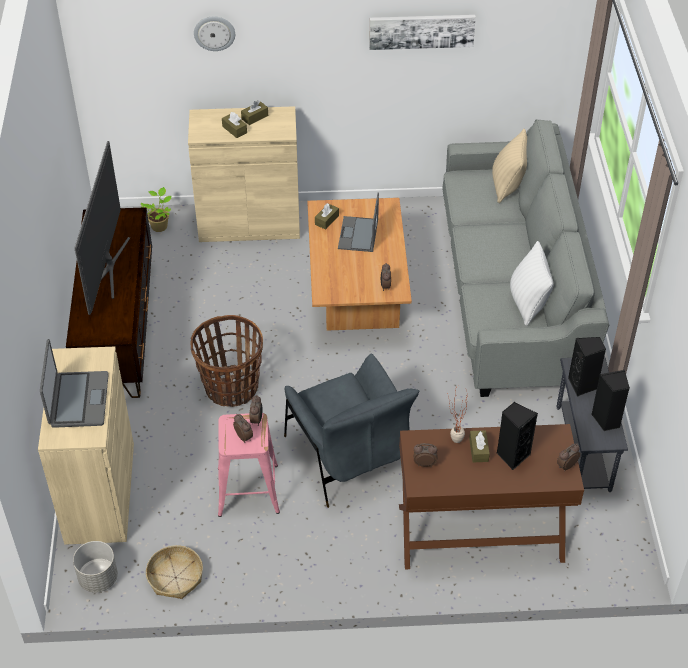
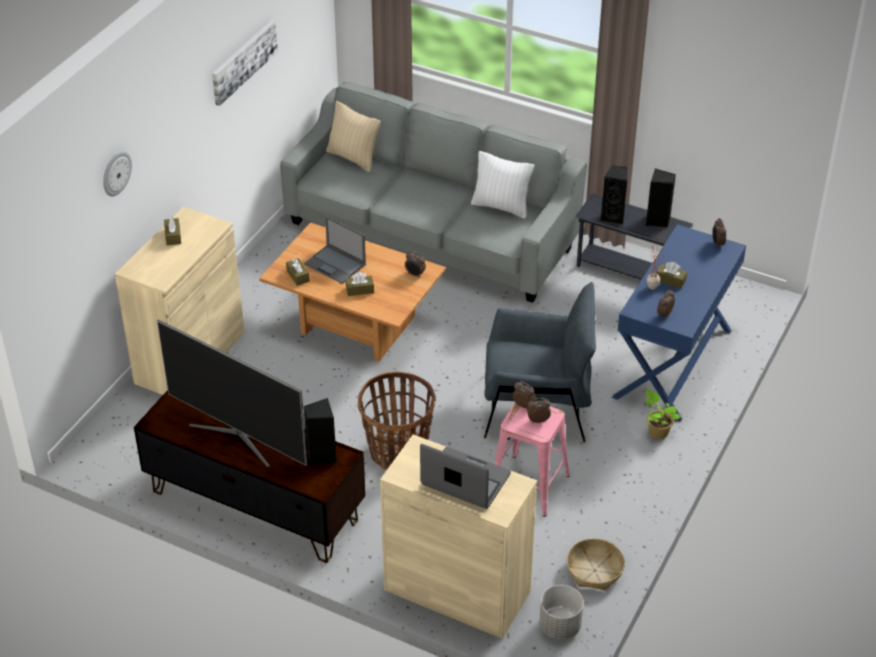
camera: 60 degrees left, 5 degrees down
potted plant [140,187,171,232] -> potted plant moved to [646,389,681,439]
brown tissue box [222,112,247,138] -> brown tissue box moved to [346,272,374,296]
brown console table [399,424,584,569] -> blue console table [612,225,746,422]
black speaker [497,402,538,470] -> black speaker moved to [303,398,337,464]

